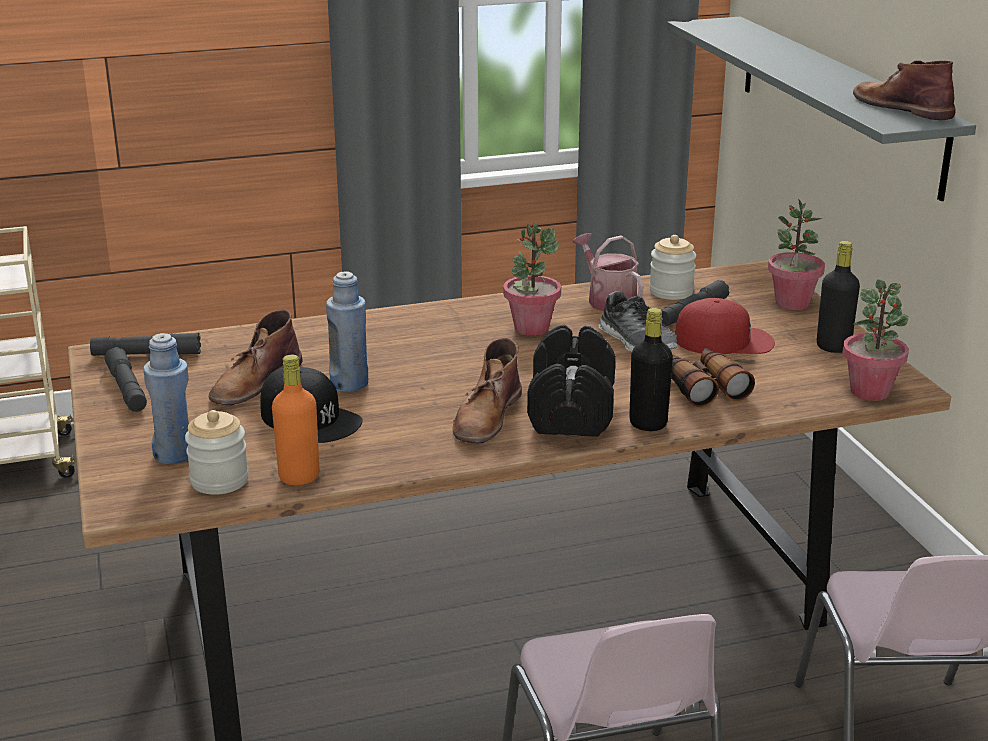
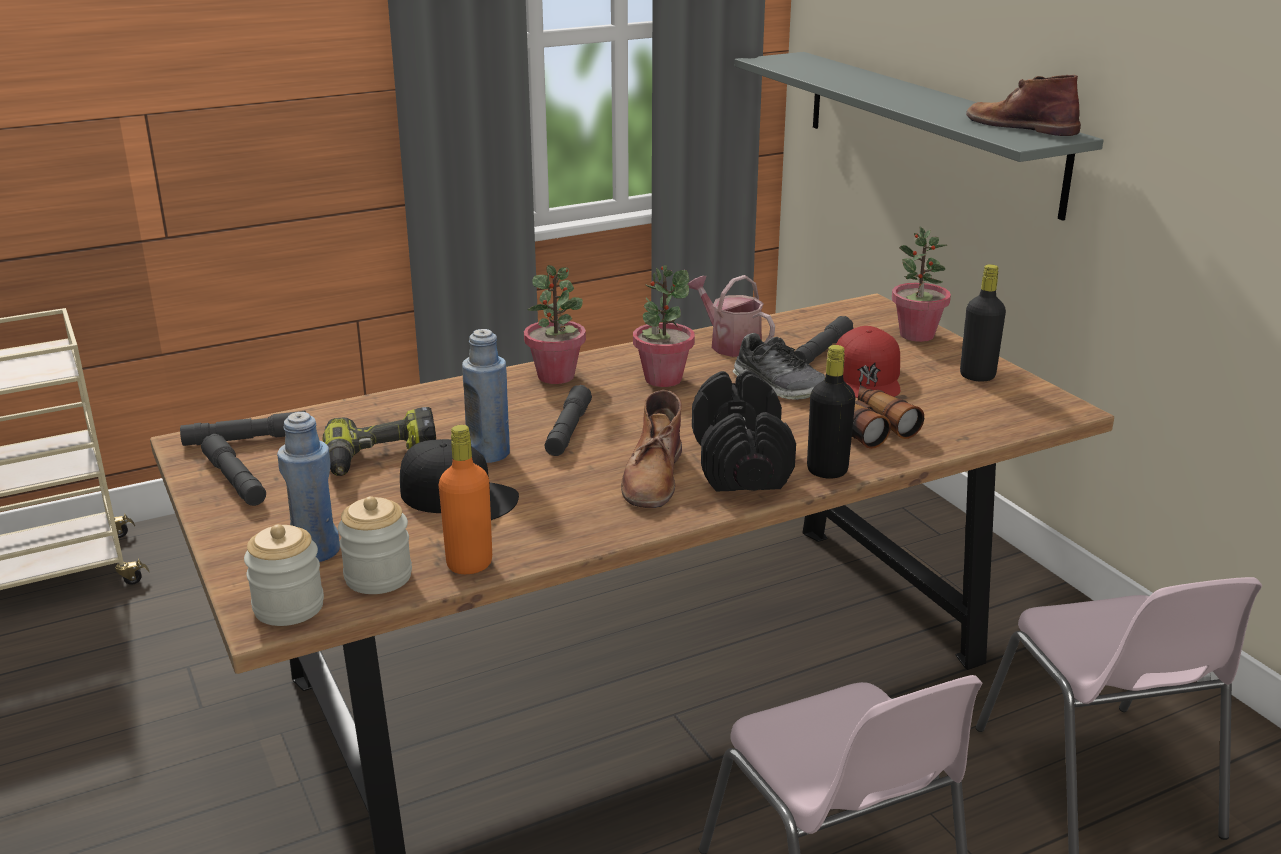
camera: 10 degrees left, 0 degrees up
brown boot [209,310,302,405] -> power drill [323,407,436,476]
jar [649,235,696,300] -> jar moved to [244,524,324,626]
red cap [675,298,775,354] -> red cap turned 105 degrees clockwise [836,326,900,398]
potted plant [842,280,909,401] -> potted plant moved to [524,265,586,384]
none -> grey flashlight [545,385,592,456]

